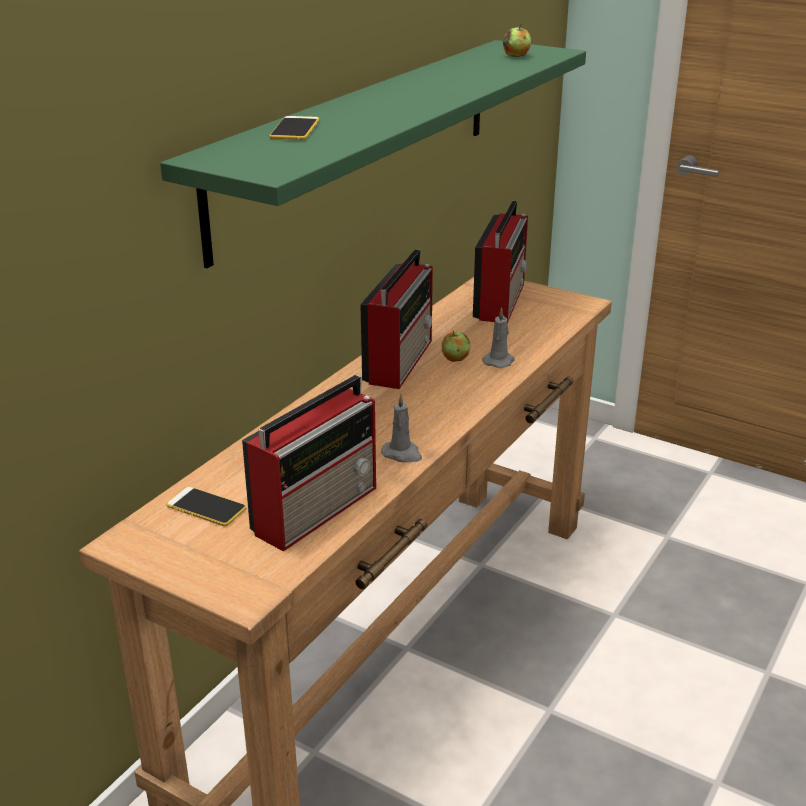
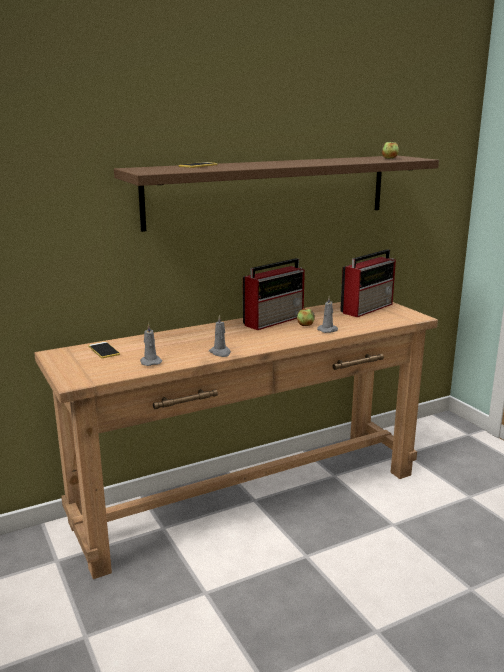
camera: 30 degrees right, 10 degrees down
green shelf [160,40,586,268] -> brown shelf [114,155,439,232]
radio [242,375,376,552] -> grey candle [140,323,162,366]

